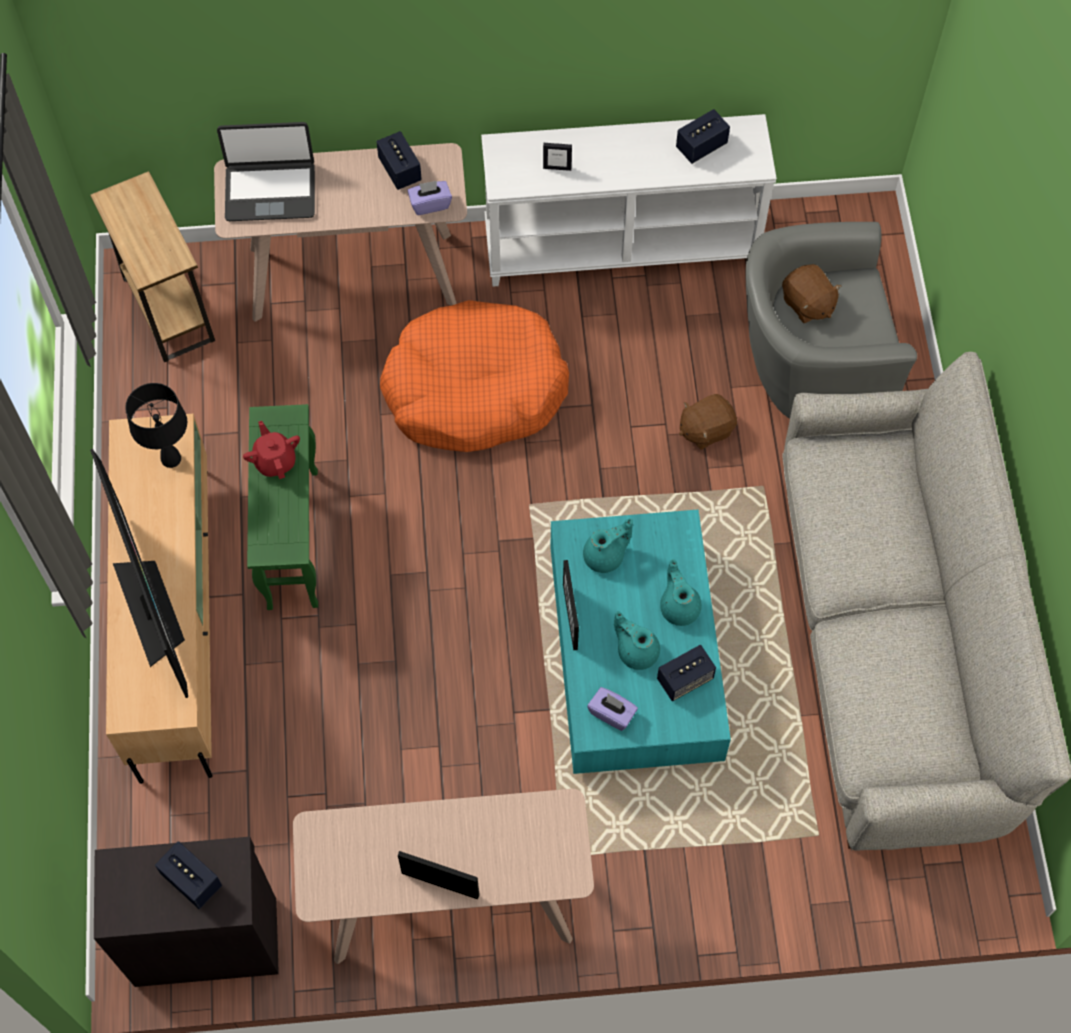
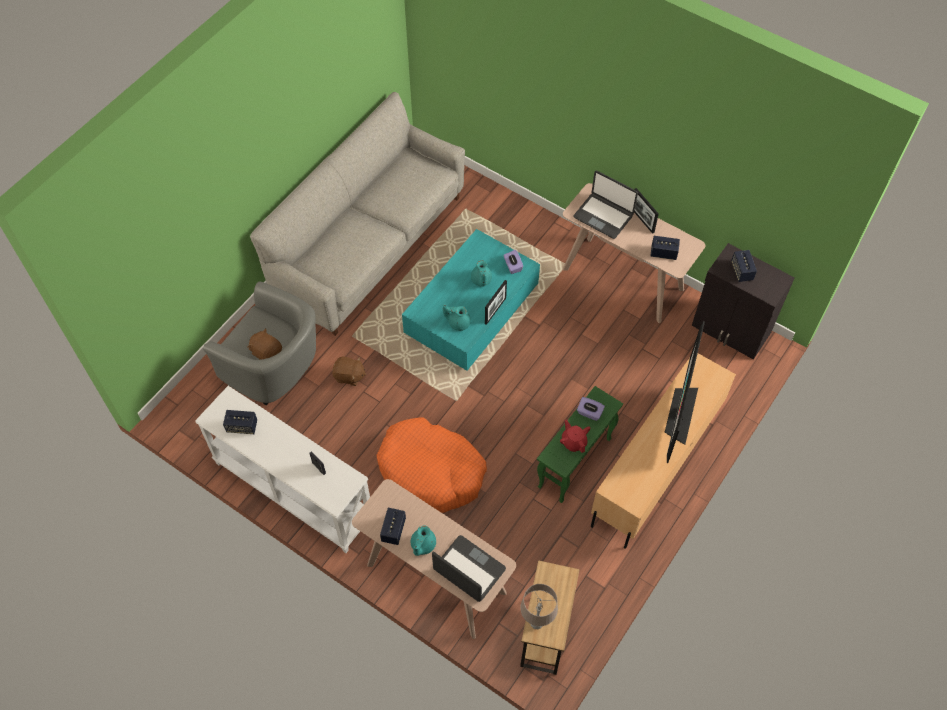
camera: 140 degrees left, 5 degrees down
black table lamp [125,383,187,468] -> none
red teapot [243,421,300,479] -> red teapot turned 135 degrees clockwise [560,419,590,453]
purple tissue box [407,181,452,215] -> purple tissue box moved to [577,397,605,421]
speaker [657,645,716,701] -> speaker moved to [650,236,680,260]
turquoise teapot [660,559,702,626] -> turquoise teapot moved to [411,525,436,556]
brown plush toy [782,264,841,323] -> brown plush toy turned 60 degrees counterclockwise [247,328,282,360]
none -> beige table lamp [520,584,558,629]
none -> laptop [573,171,638,239]

